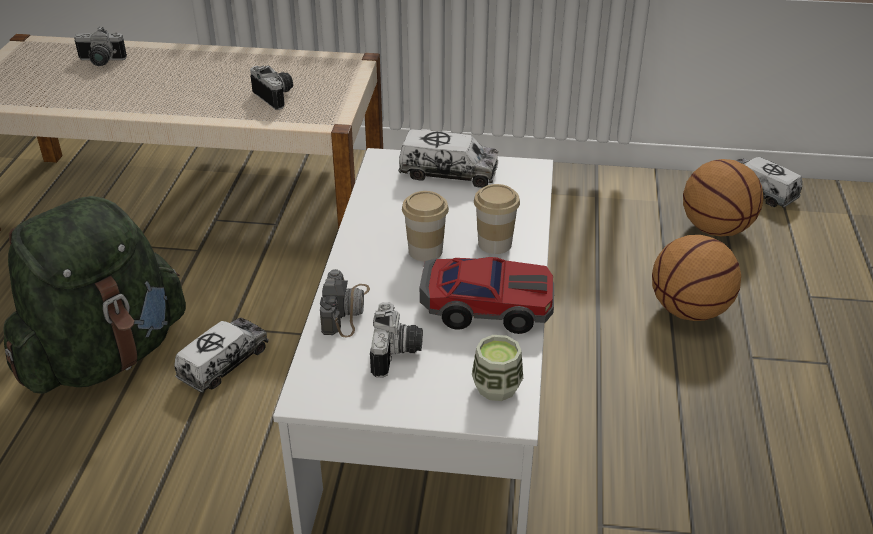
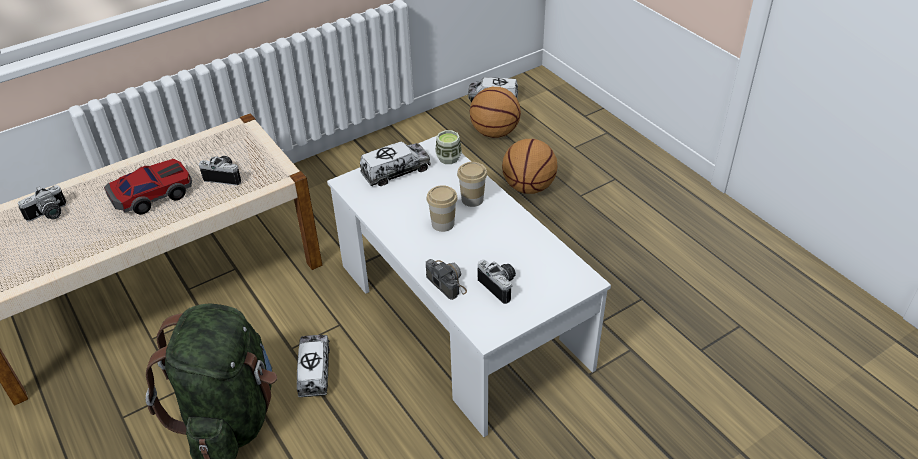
camera: 40 degrees left, 5 degrees up
toy car [420,257,554,334] -> toy car moved to [104,159,192,214]
cup [472,335,523,401] -> cup moved to [435,130,462,164]

